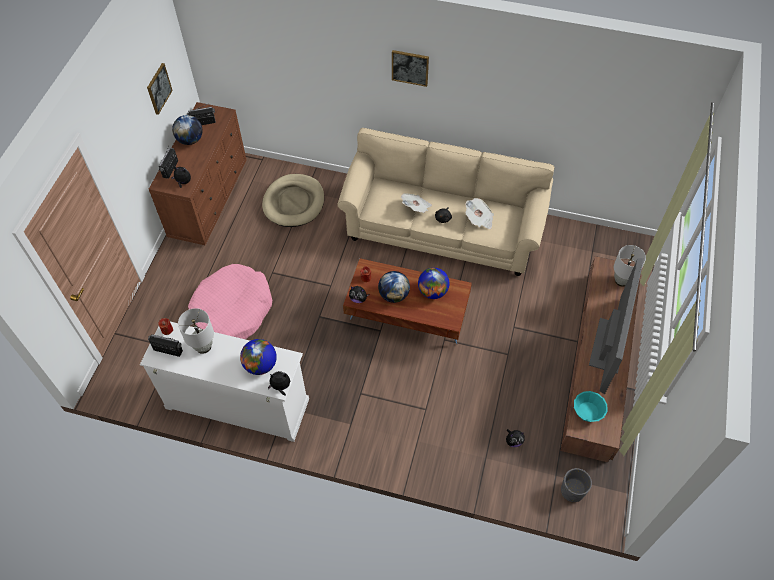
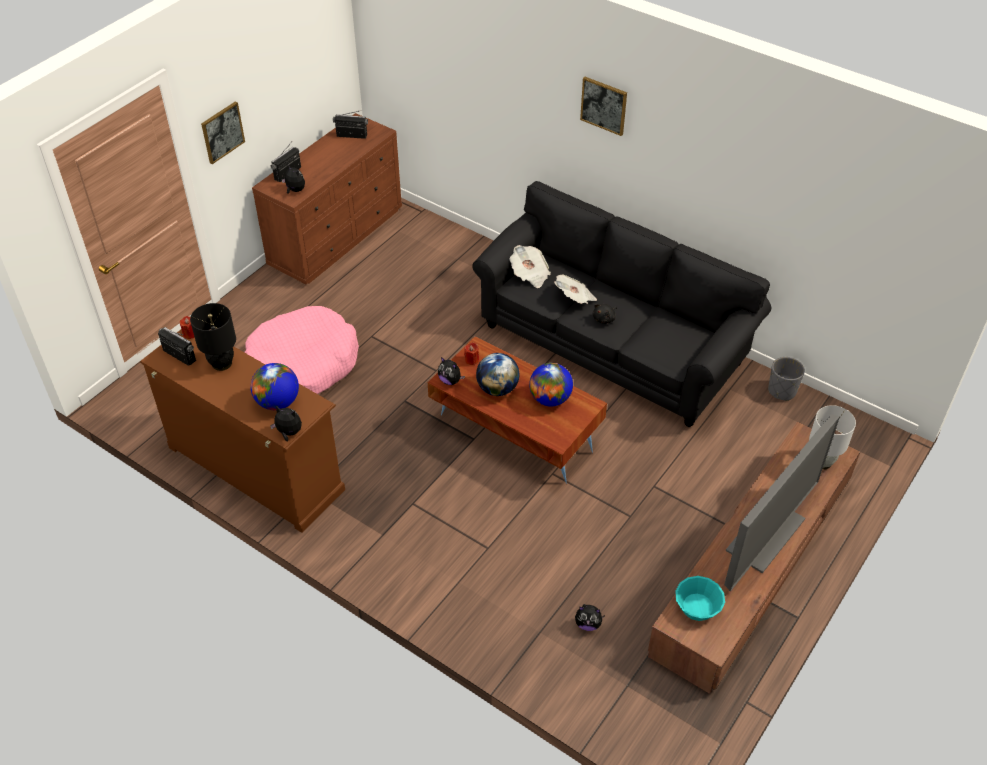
camera: 20 degrees right, 10 degrees down
white cabinet [140,322,309,442] -> brown cabinet [140,330,345,533]
picture [147,63,173,115] -> picture moved to [201,101,245,164]
globe [172,115,203,145] -> none
white table lamp [178,308,214,354] -> black table lamp [190,303,236,371]
beige dog bed [262,174,324,227] -> none
beige sofa [337,128,555,276] -> black sofa [472,181,771,427]
newspaper [466,198,494,229] -> newspaper moved to [510,245,551,288]
grey planter [561,468,592,502] -> grey planter moved to [768,357,805,401]

